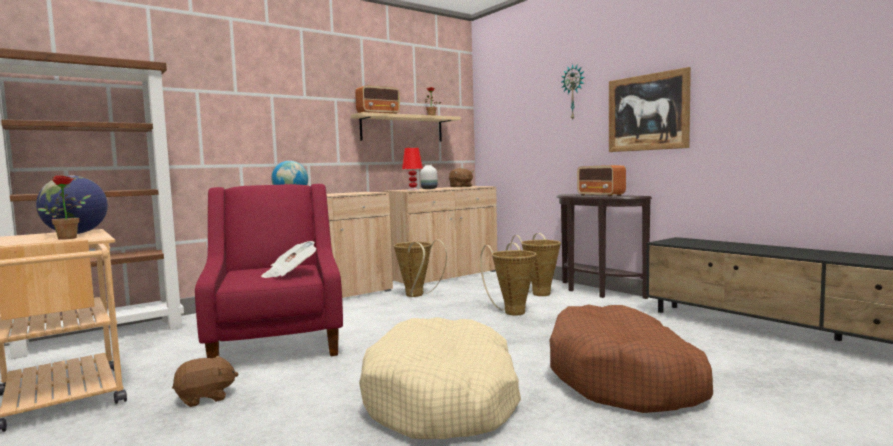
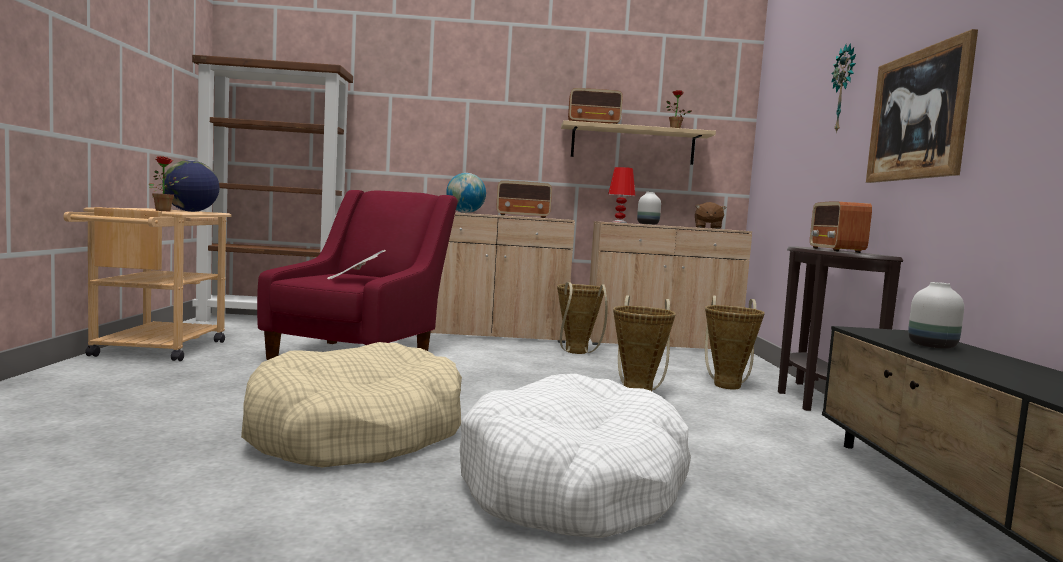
camera: 35 degrees right, 0 degrees up
brown plush toy [172,355,238,407] -> none
brown dog bed [549,304,713,413] -> white dog bed [460,373,691,538]
none -> radio [496,181,552,218]
none -> white vase [908,282,964,349]

